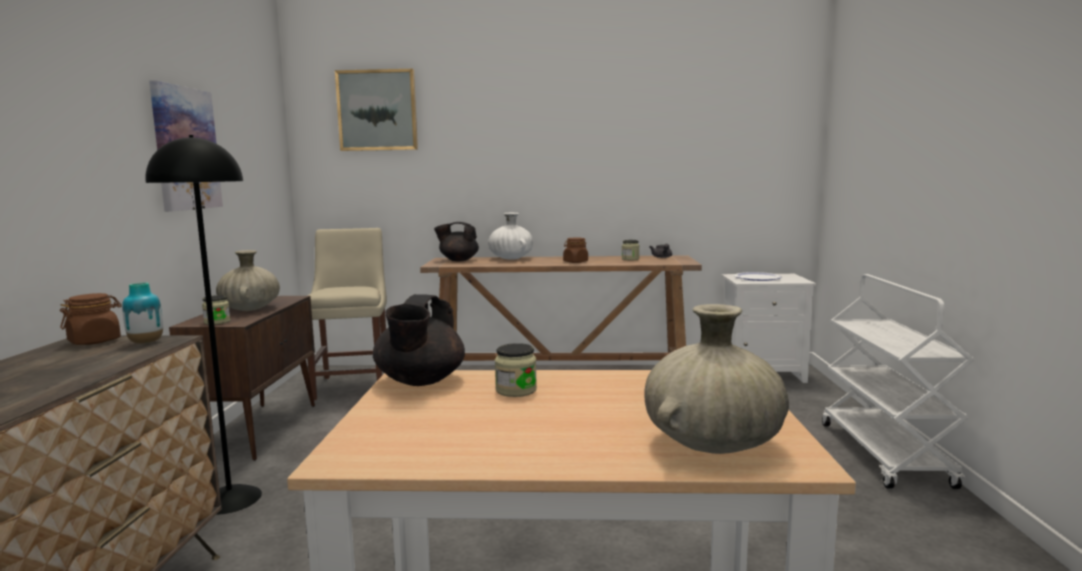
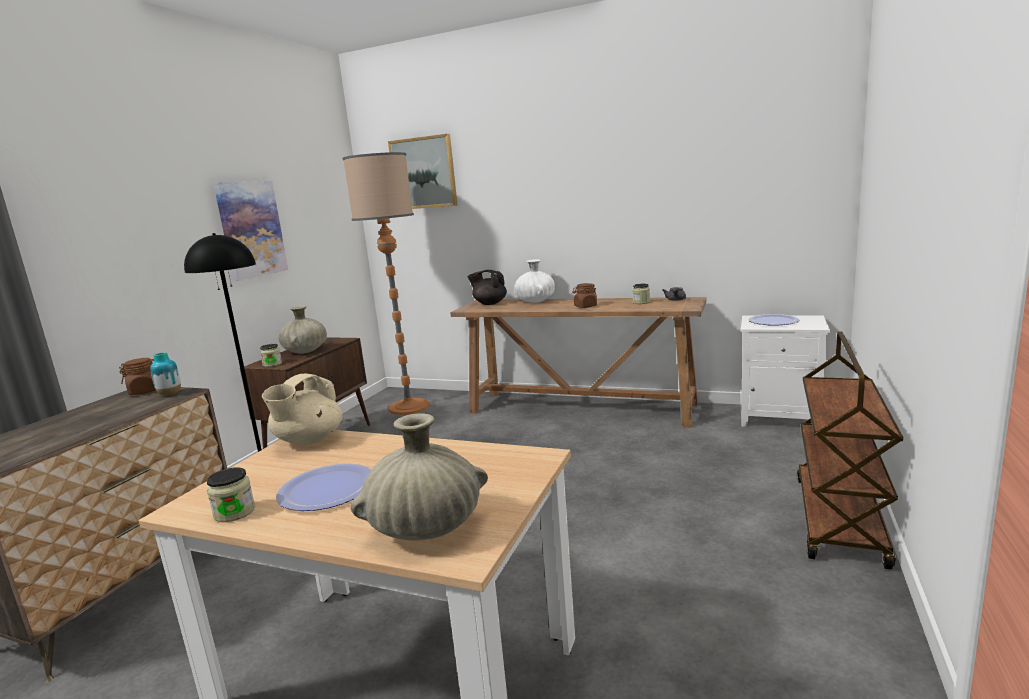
camera: 20 degrees right, 5 degrees up
beige chair [307,228,387,400] -> floor lamp [342,152,430,415]
black teapot [373,294,465,386] -> beige teapot [262,374,342,445]
jar [495,343,537,397] -> jar moved to [206,467,255,522]
white cart [822,274,975,489] -> brown cart [797,331,903,570]
none -> plate [276,464,372,511]

